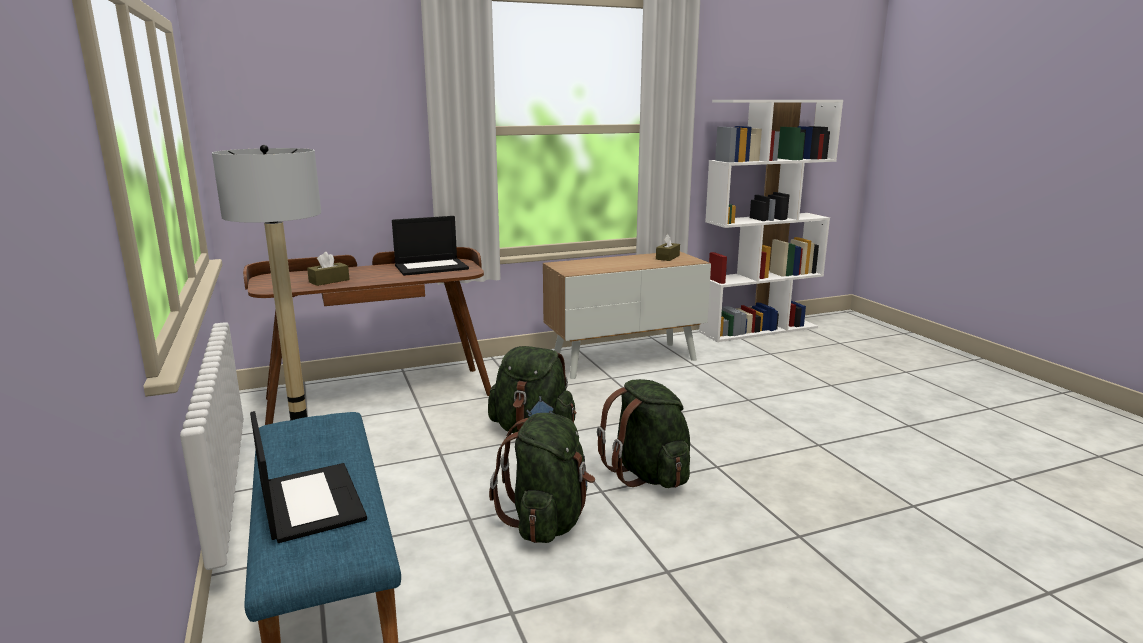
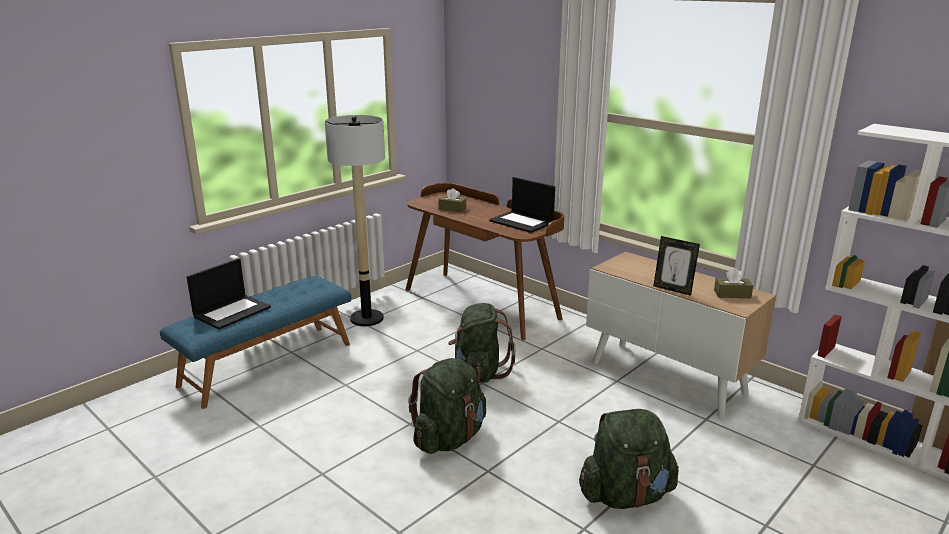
camera: 65 degrees right, 5 degrees up
green backpack [489,413,595,543] -> green backpack moved to [579,409,679,509]
none -> picture frame [653,236,700,296]

